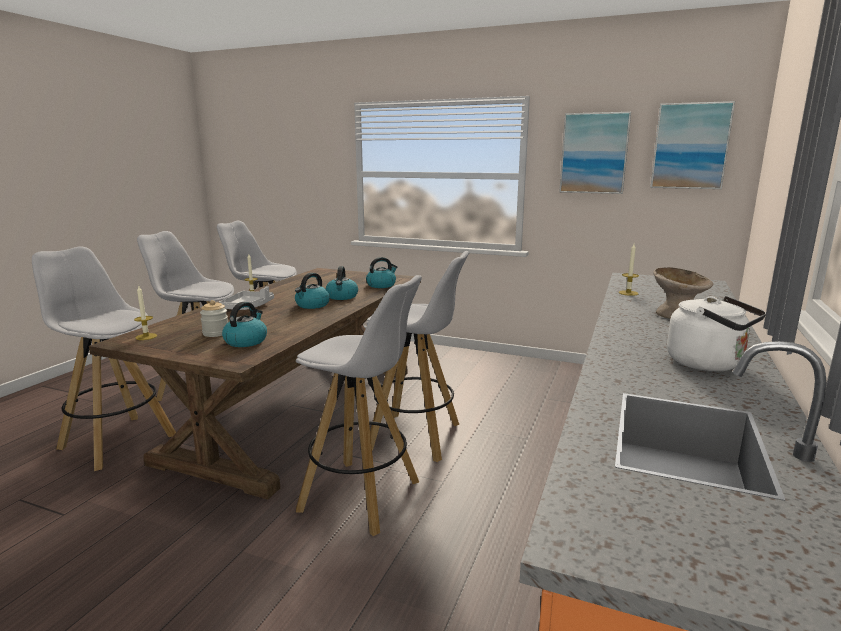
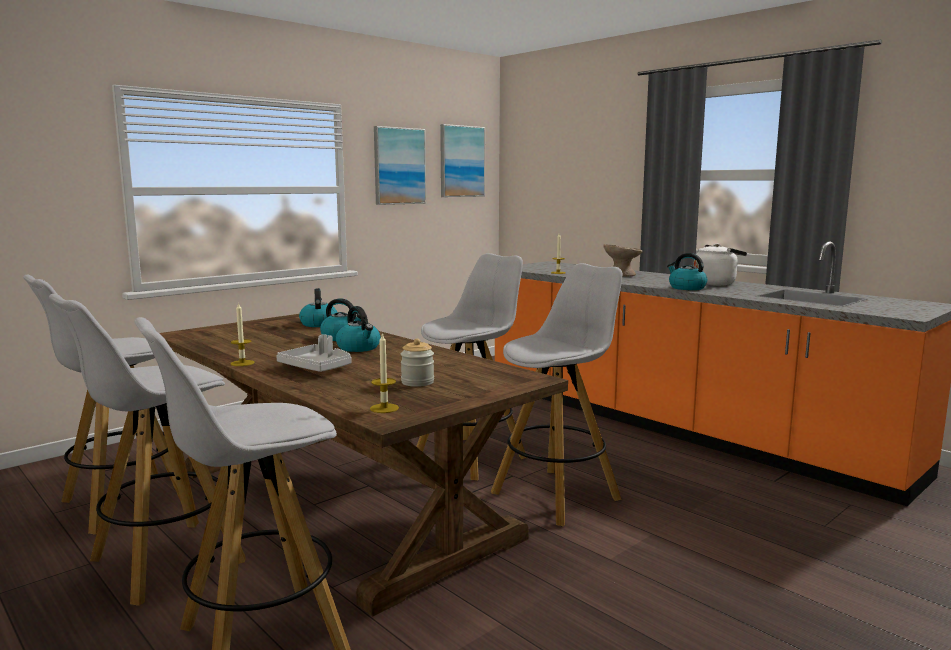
camera: 65 degrees left, 5 degrees down
kettle [222,302,267,347] -> kettle moved to [667,253,707,290]

